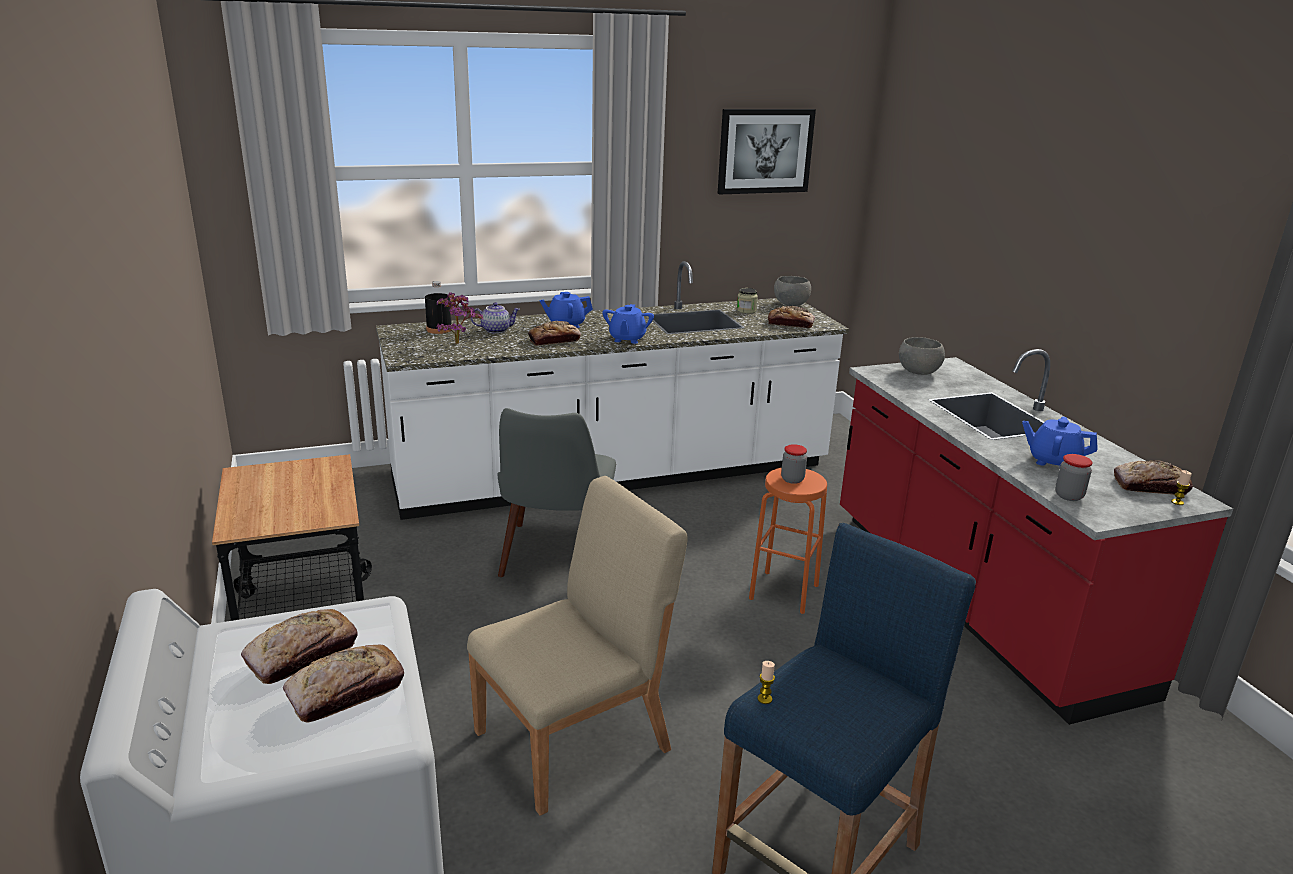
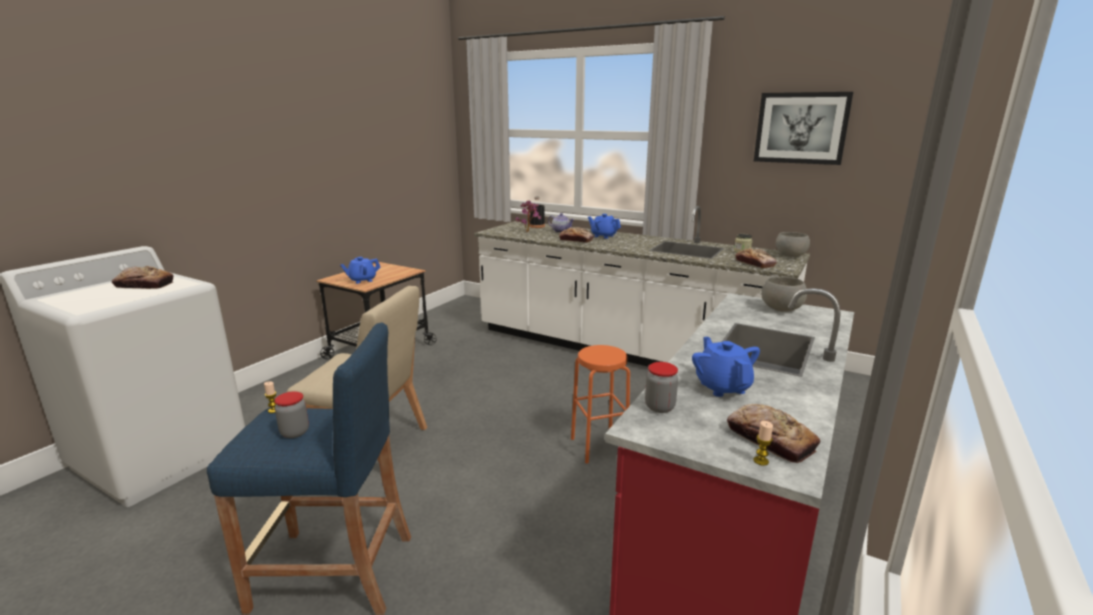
camera: 50 degrees right, 5 degrees down
bread [283,645,404,723] -> none
grey chair [498,408,616,577] -> none
blue teapot [602,304,654,344] -> blue teapot moved to [340,257,381,284]
jar [781,444,807,484] -> jar moved to [274,392,309,438]

